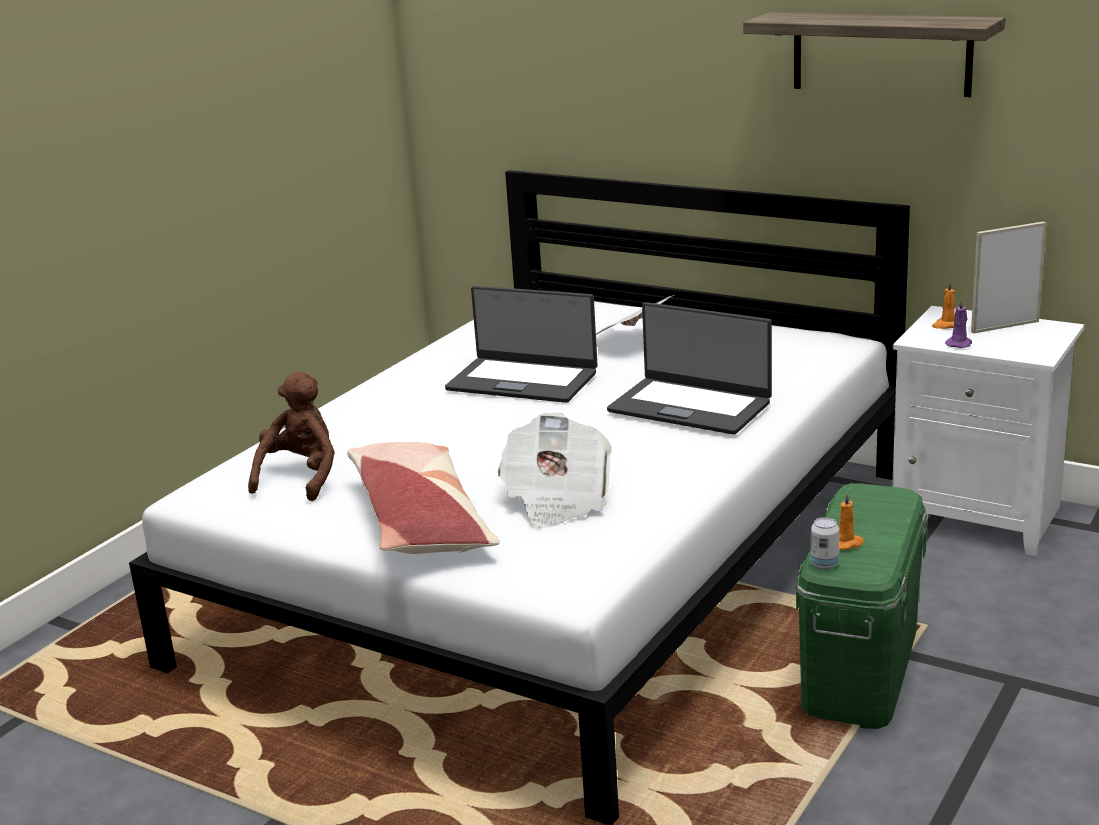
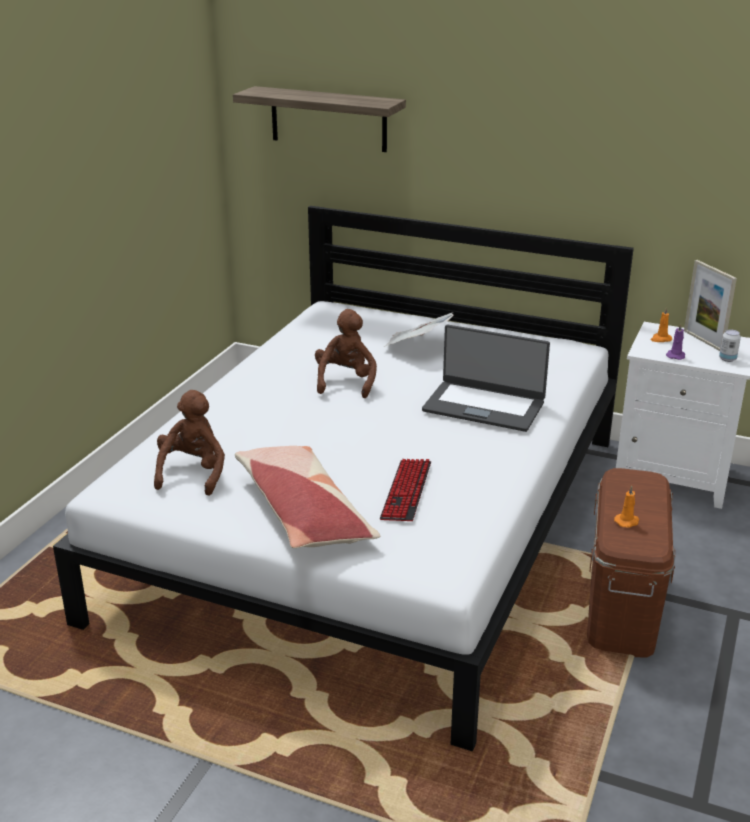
camera: 10 degrees left, 5 degrees up
laptop [445,286,598,403] -> brown plush toy [315,309,377,398]
newspaper [497,412,612,528] -> keyboard [380,459,431,521]
shelf [743,12,1005,97] -> shelf moved to [233,86,406,152]
green storage box [796,483,928,729] -> brown storage box [587,468,675,657]
can [811,517,839,569] -> can moved to [719,329,741,362]
picture frame [971,221,1046,333] -> picture frame turned 90 degrees counterclockwise [684,260,737,351]

